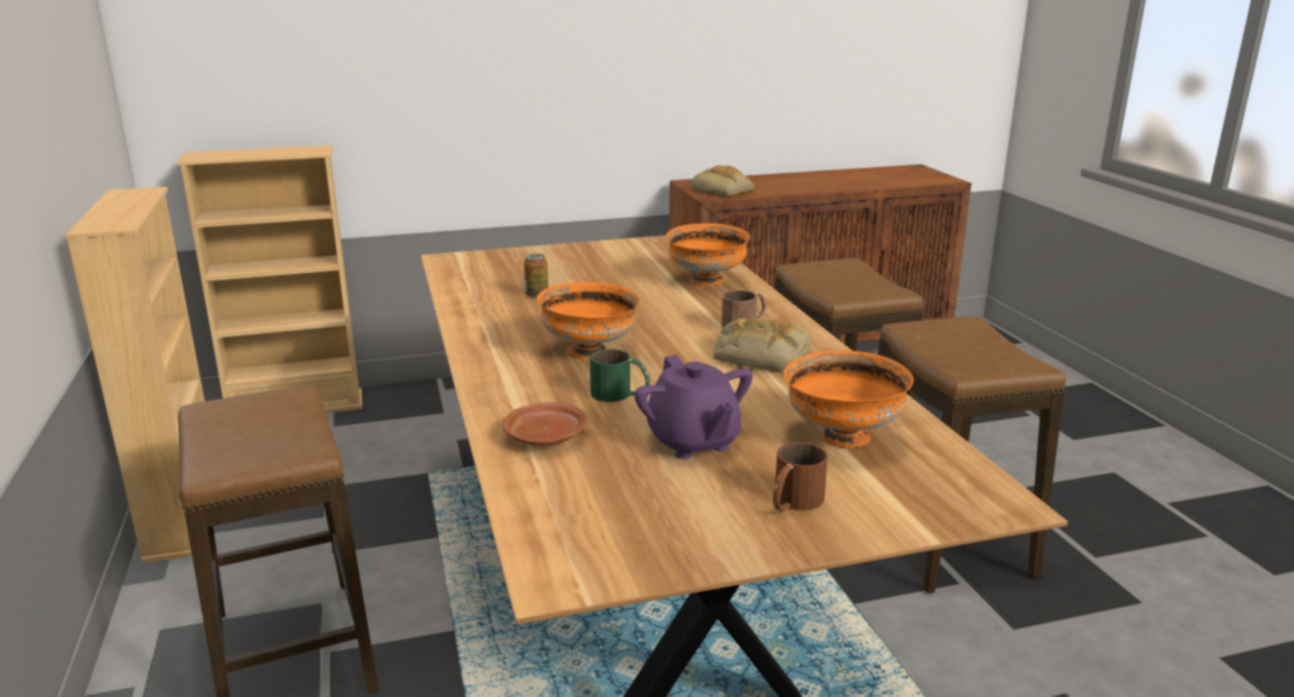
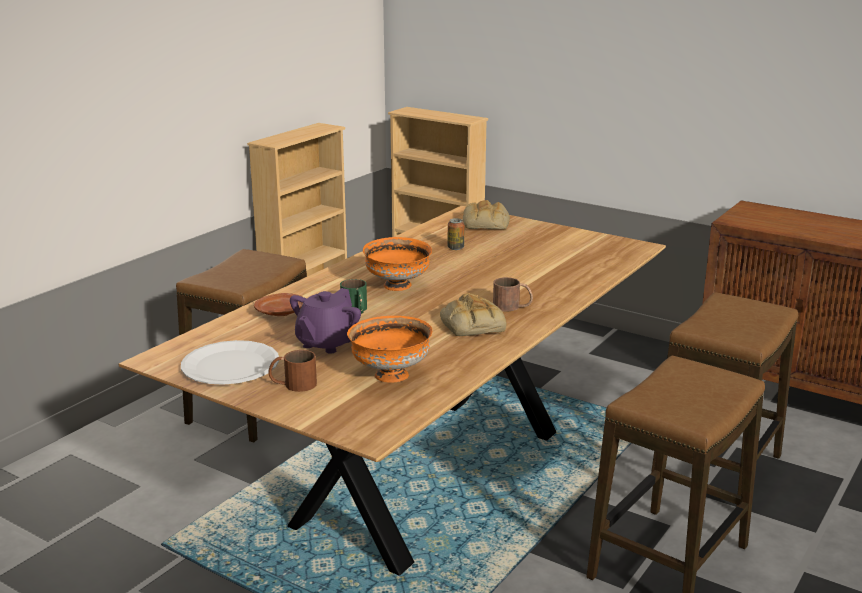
camera: 50 degrees right, 0 degrees up
orange bowl [666,223,750,286] -> none
bread [691,165,754,196] -> bread moved to [463,200,510,229]
none -> white plate [181,340,279,385]

